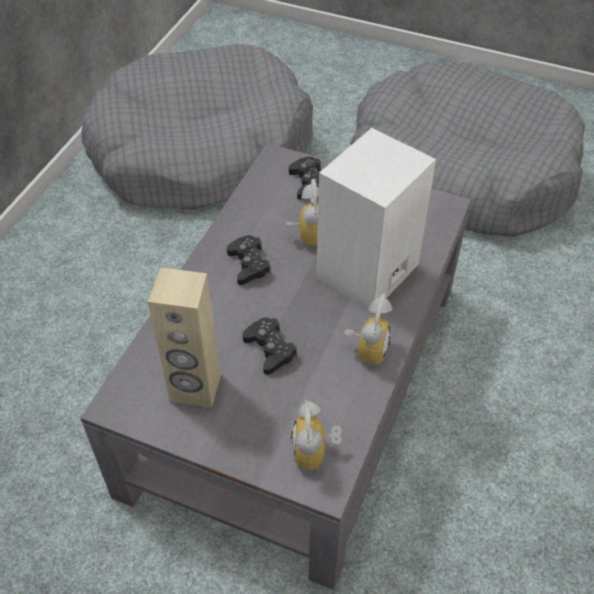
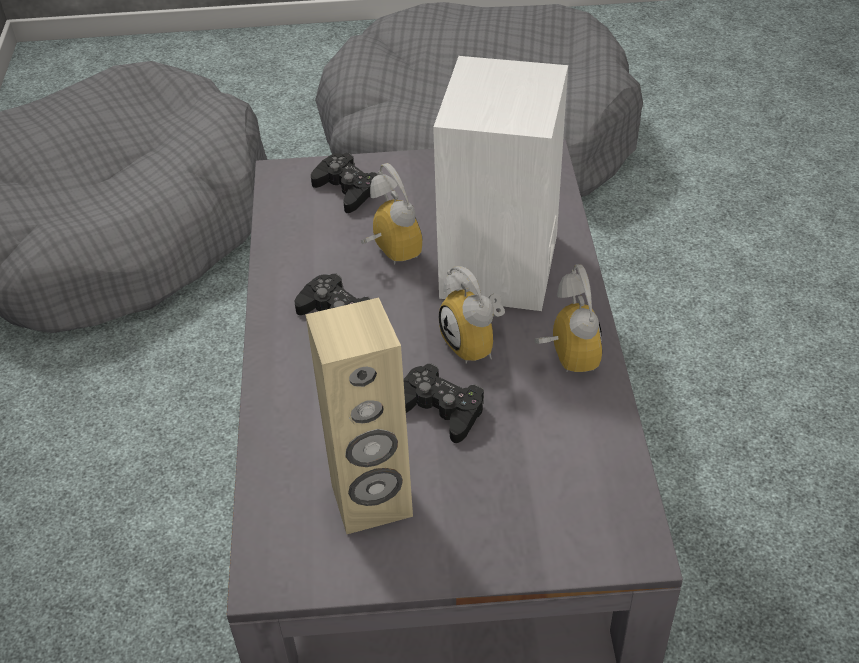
camera: 25 degrees left, 5 degrees down
alarm clock [291,400,342,471] -> alarm clock moved to [439,266,505,364]

